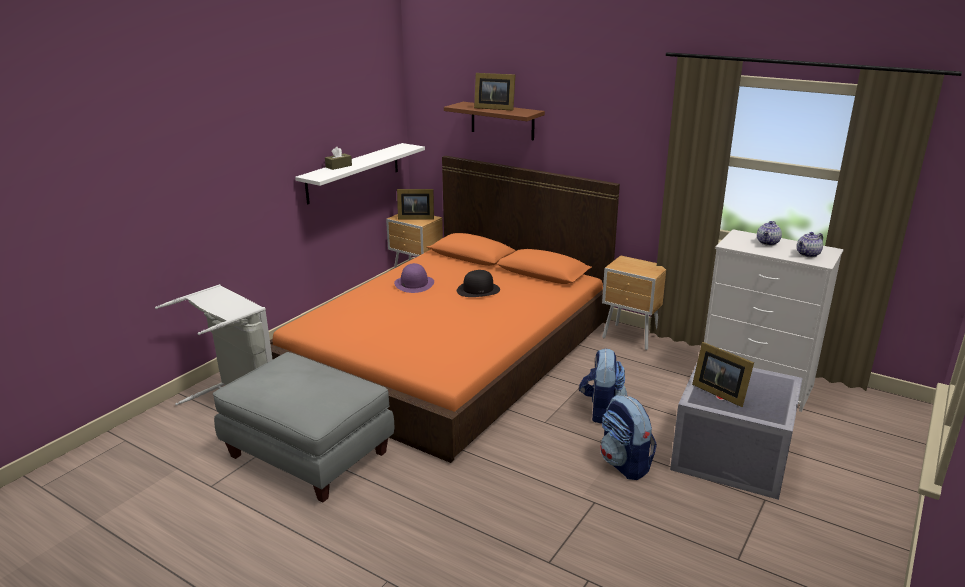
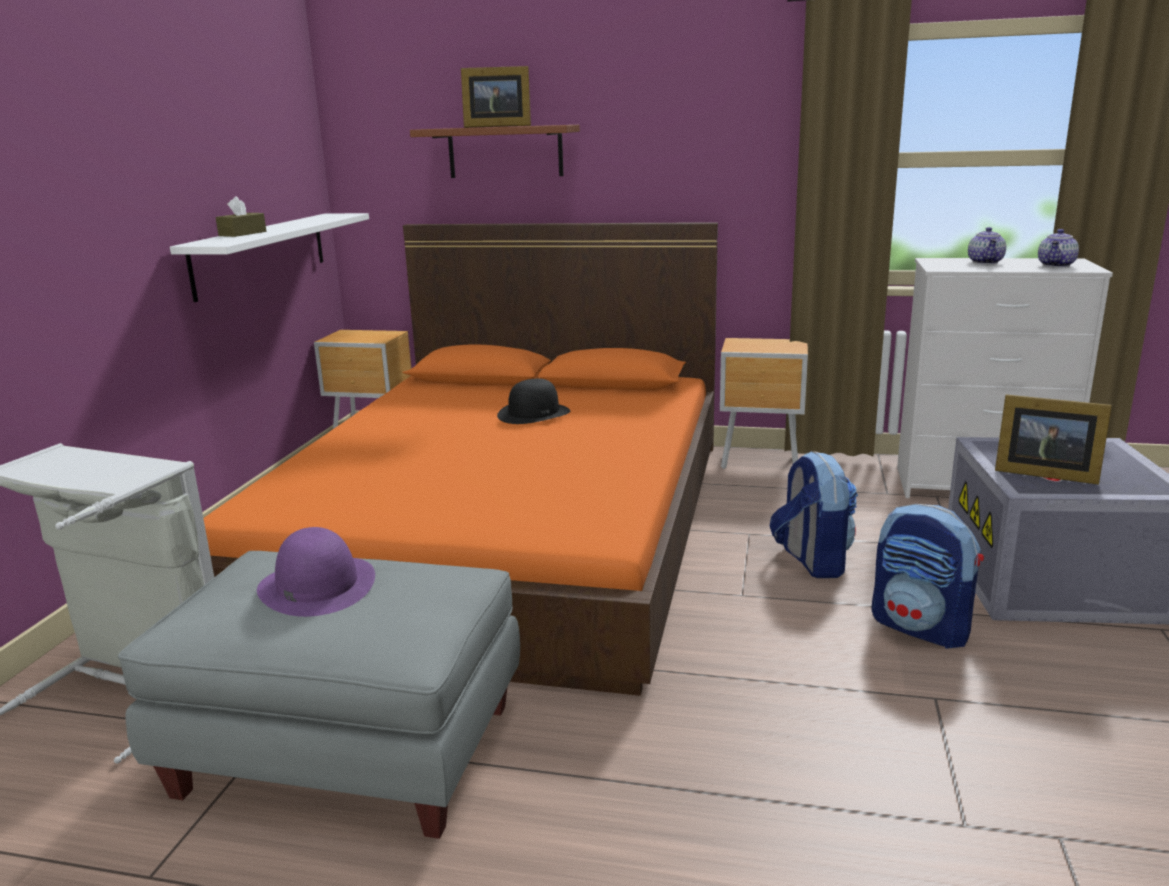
camera: 20 degrees left, 5 degrees down
purple hat [394,263,434,293] -> purple hat moved to [257,527,375,617]
picture frame [397,189,434,219] -> none

